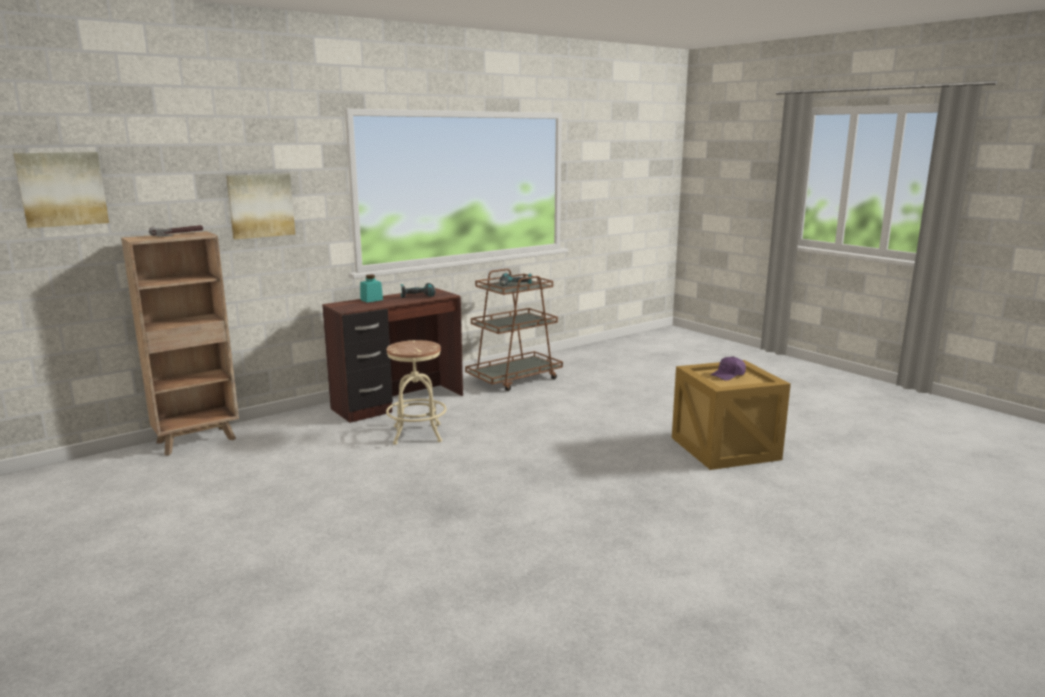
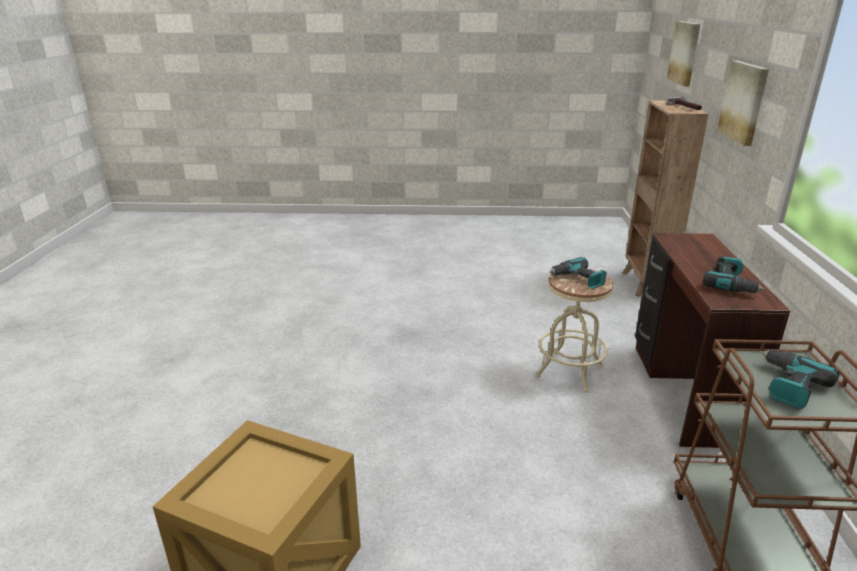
camera: 130 degrees right, 10 degrees up
turquoise jar [360,275,383,303] -> none
purple cap [710,356,746,381] -> none
none -> power drill [549,257,606,289]

